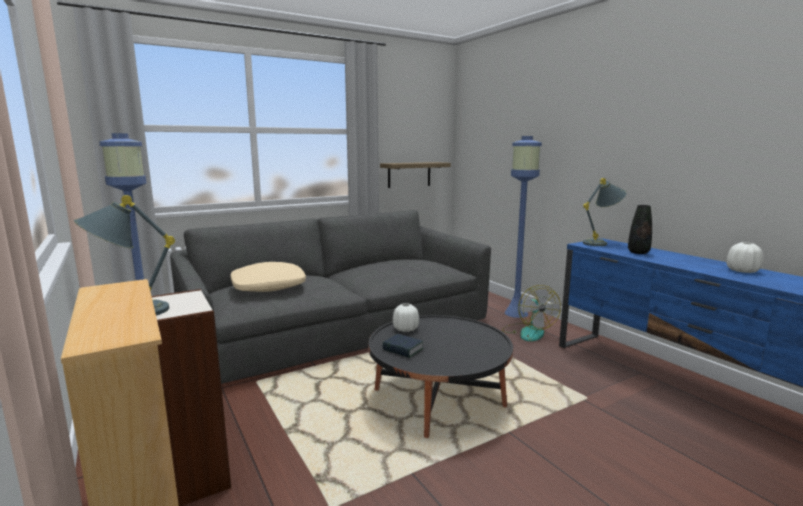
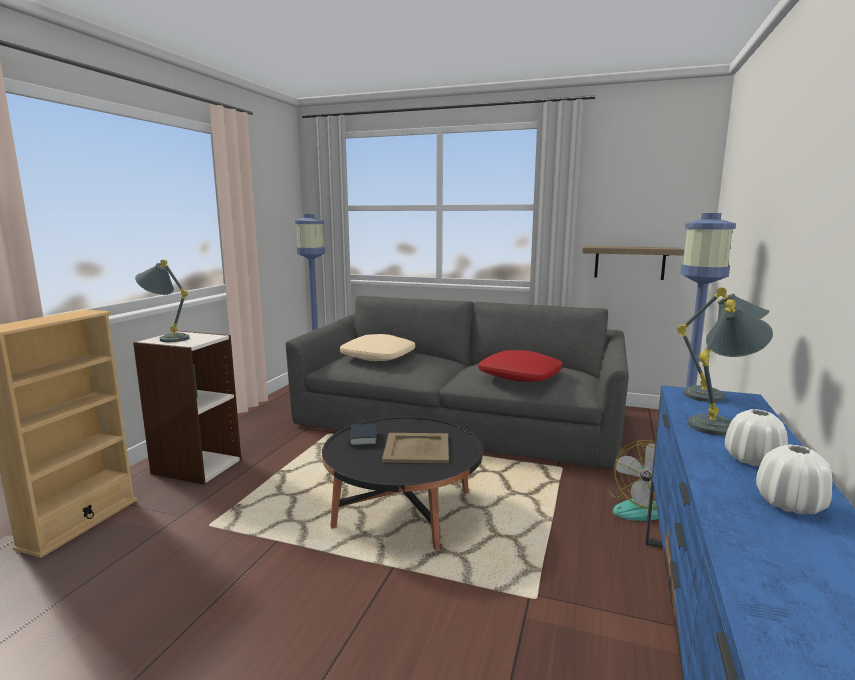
camera: 50 degrees right, 0 degrees up
white vase [393,303,419,332] -> white vase moved to [725,409,788,466]
black vase [628,205,652,254] -> grey table lamp [687,299,773,436]
none -> beige tray [382,433,449,463]
none -> red pillow [478,350,562,382]

